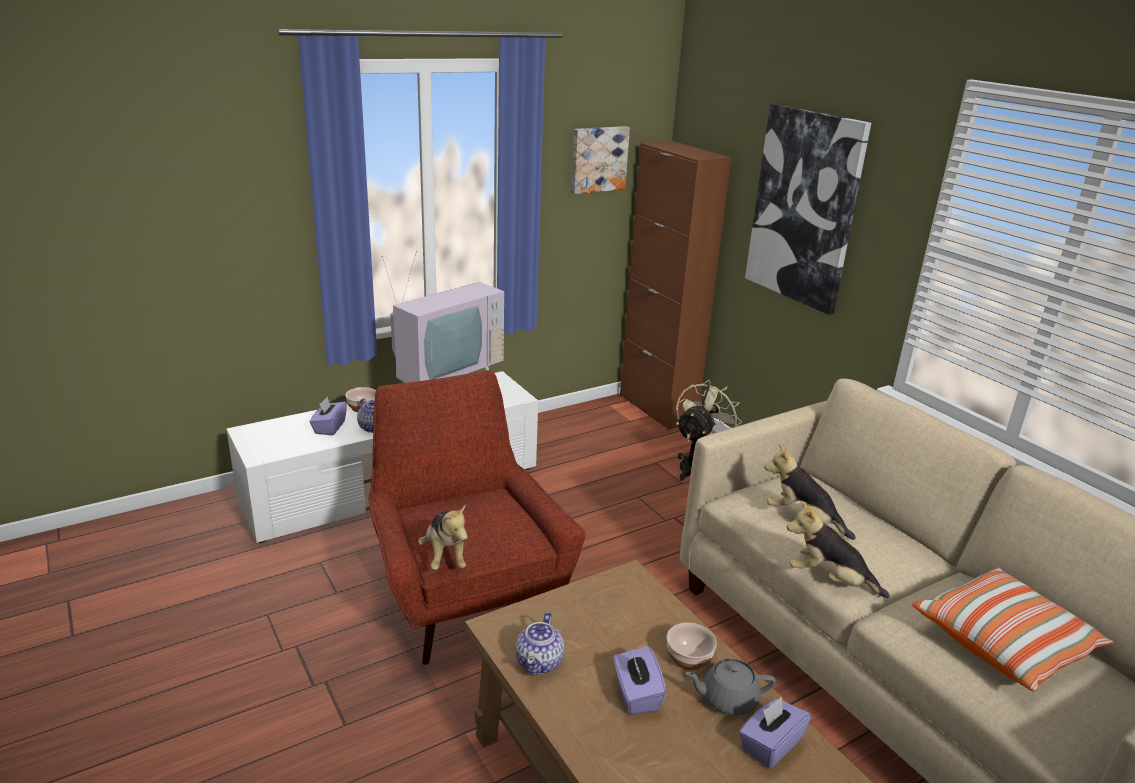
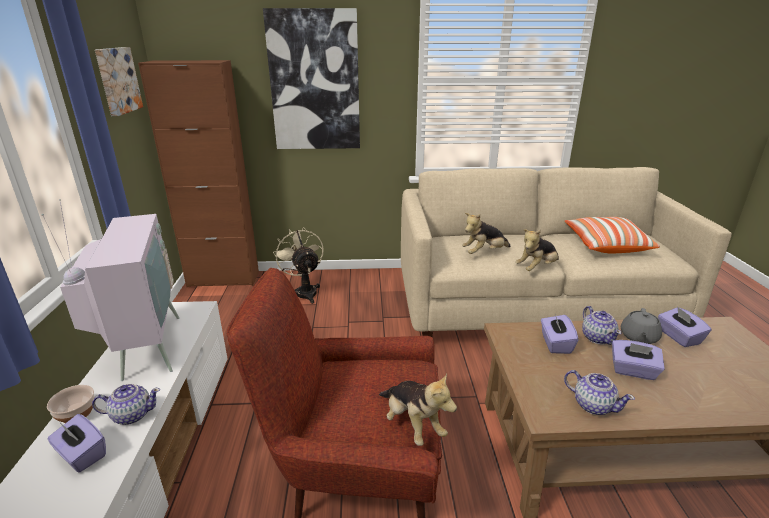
camera: 60 degrees left, 0 degrees up
plush toy [418,504,468,570] -> plush toy turned 45 degrees clockwise [379,373,457,446]
bowl [666,623,717,670] -> teapot [582,306,622,345]
none -> purple tissue box [541,314,578,354]

